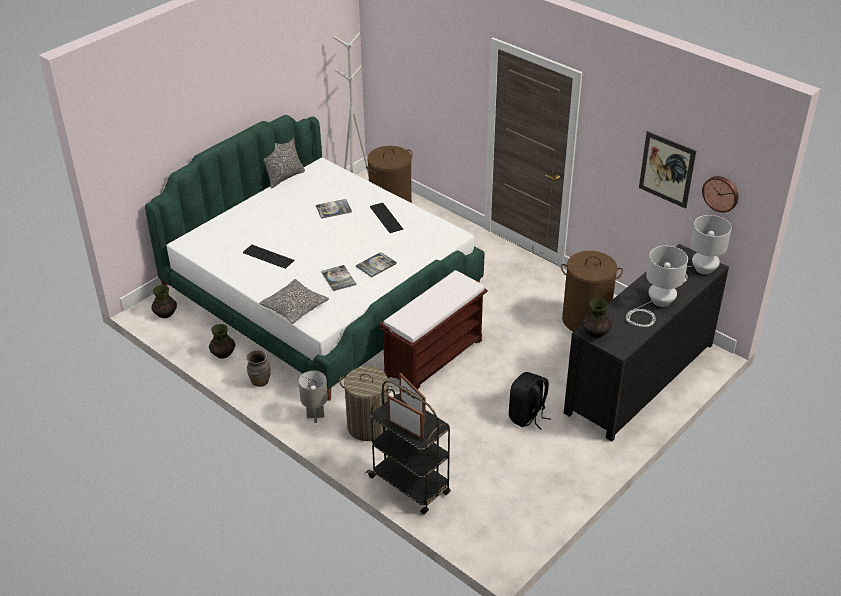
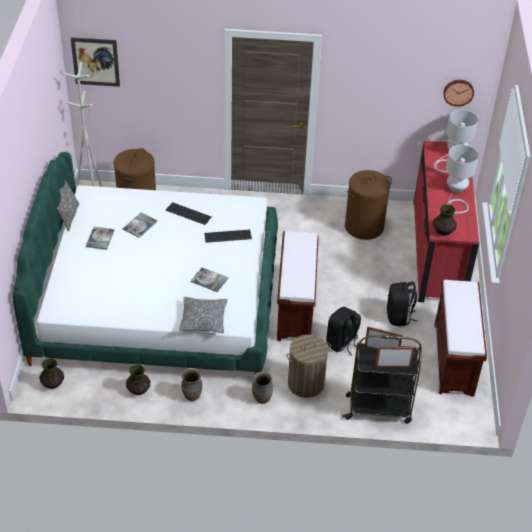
camera: 40 degrees left, 5 degrees up
keyboard [243,245,294,269] -> keyboard moved to [204,230,252,243]
grey table lamp [298,371,328,423] -> brown vase [252,372,273,404]
book [356,252,397,278] -> book moved to [86,227,114,250]
black dresser [564,244,729,442] -> red dresser [413,141,480,302]
picture [639,131,696,209] -> picture moved to [71,37,120,87]
none -> black backpack [326,307,361,356]
none -> brown bench [435,280,487,397]

